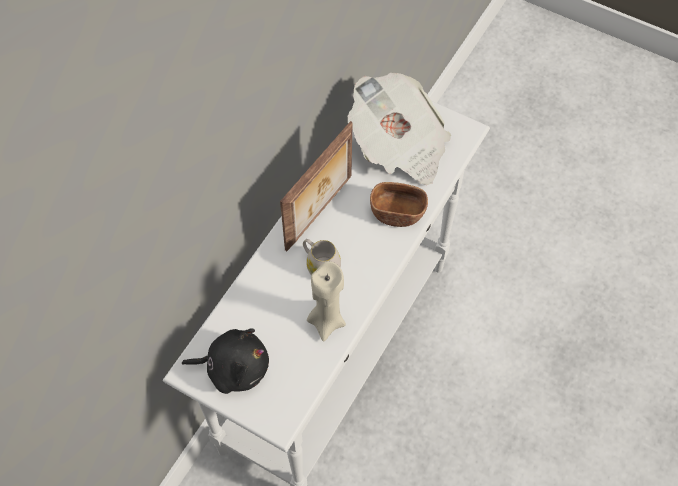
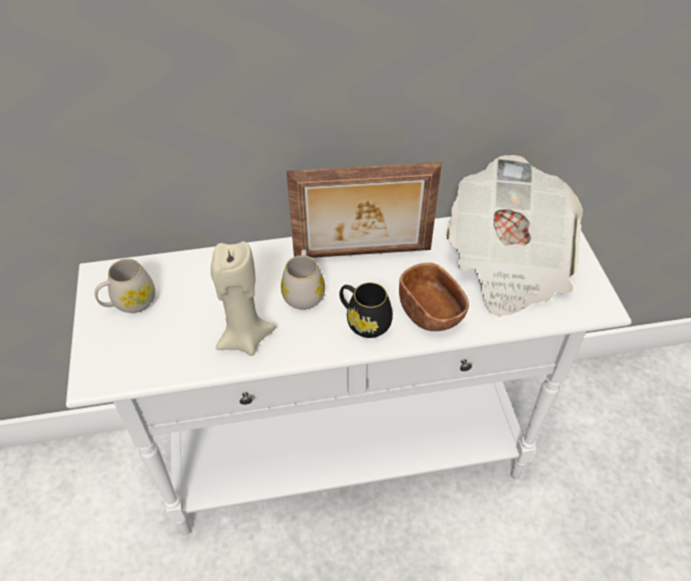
camera: 50 degrees right, 10 degrees down
black plush toy [182,328,269,394] -> white mug [95,259,155,313]
none -> black mug [339,282,393,338]

